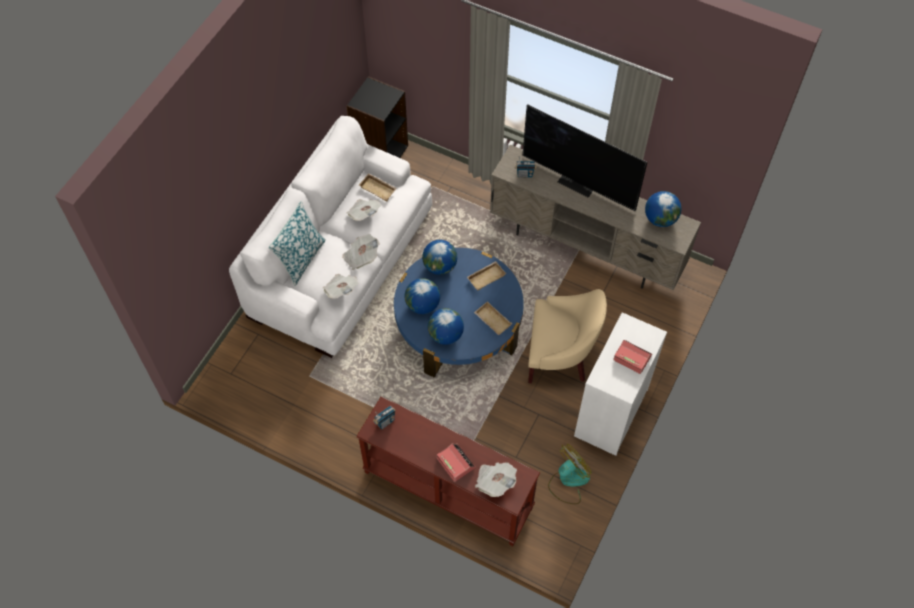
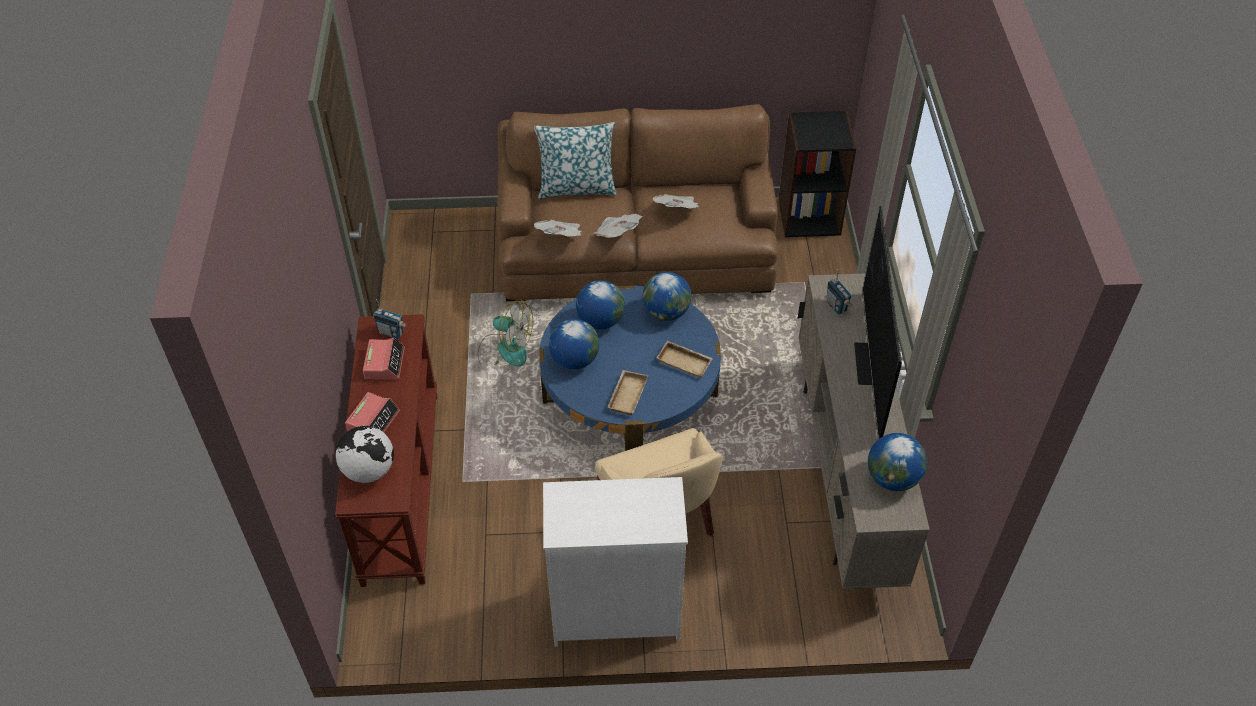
camera: 60 degrees right, 10 degrees down
white sofa [229,116,432,358] -> brown sofa [497,104,778,301]
beige tray [359,173,397,201] -> none
newspaper [475,462,517,497] -> globe [336,426,394,483]
fan [548,444,592,504] -> fan moved to [478,299,533,366]
alarm clock [613,340,652,374] -> alarm clock moved to [363,337,405,380]

